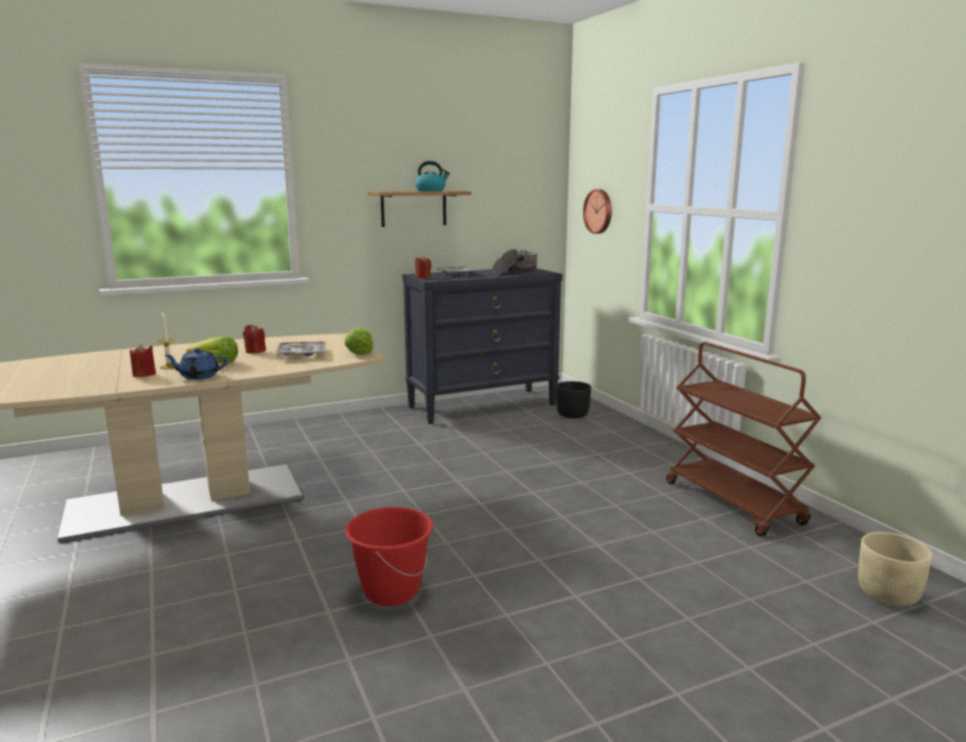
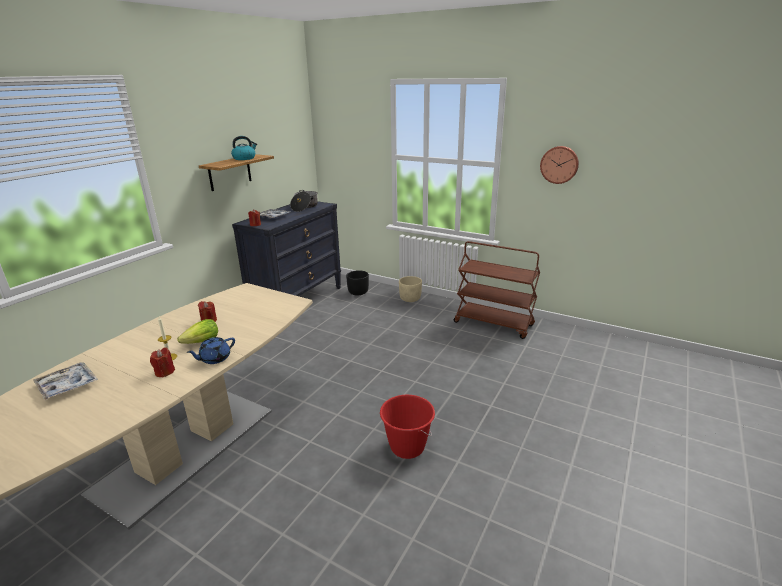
camera: 35 degrees left, 10 degrees up
tray [275,341,326,356] -> tray moved to [33,362,98,400]
lettuce [344,328,373,355] -> none
wall clock [583,189,612,234] -> wall clock moved to [540,146,579,184]
beige planter [858,532,933,606] -> beige planter moved to [399,276,422,302]

